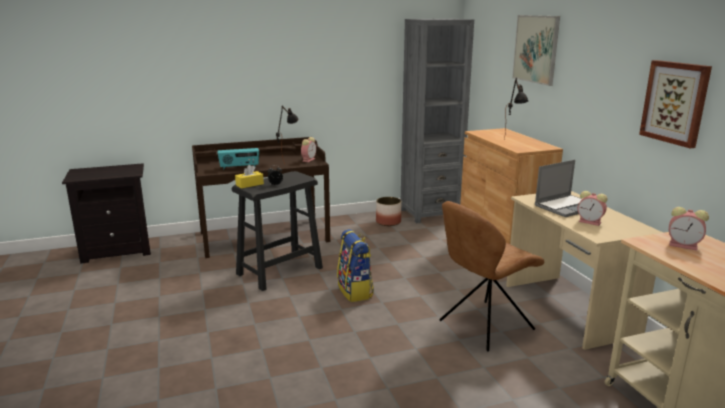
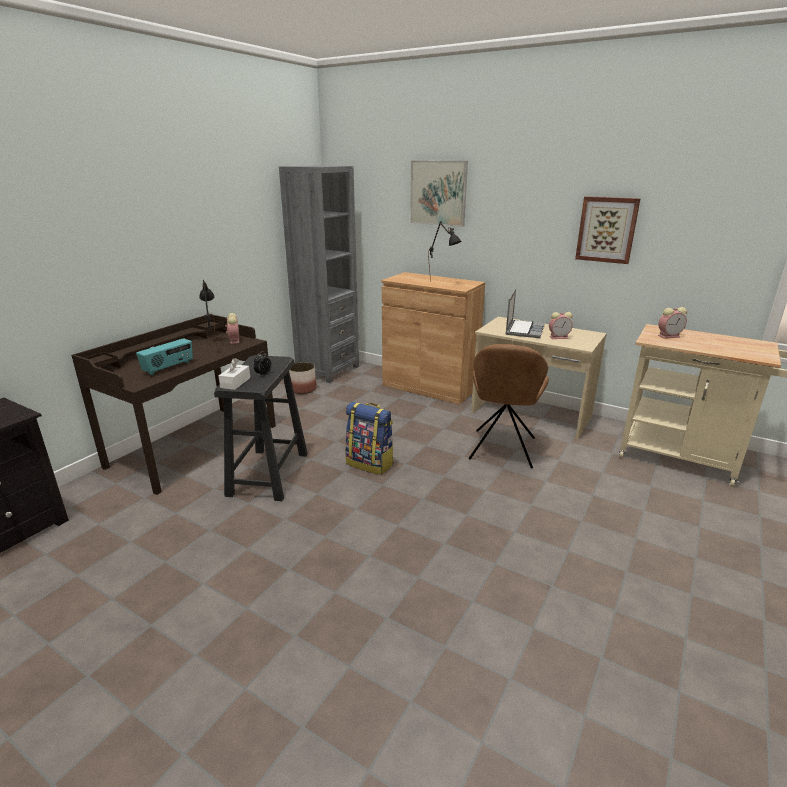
camera: 40 degrees left, 5 degrees up
yellow tissue box [235,165,264,189] -> white tissue box [219,358,250,390]

